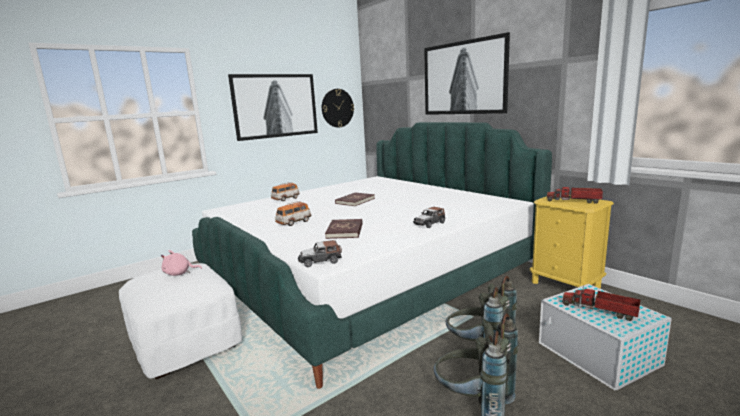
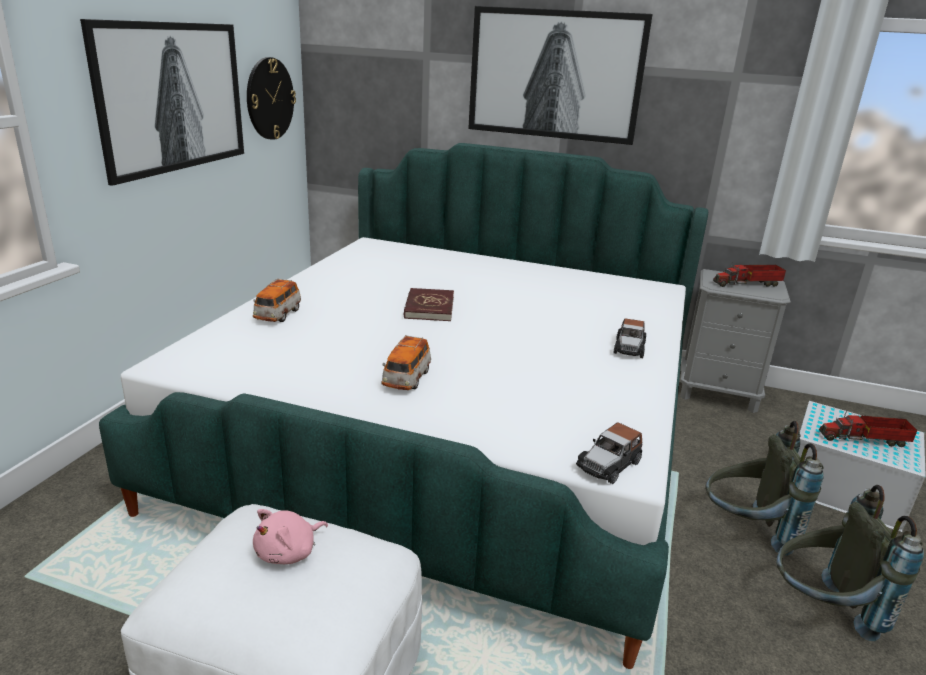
camera: 35 degrees left, 10 degrees up
red book [325,219,362,239] -> none
yellow nightstand [530,195,614,288] -> grey nightstand [680,269,791,413]

